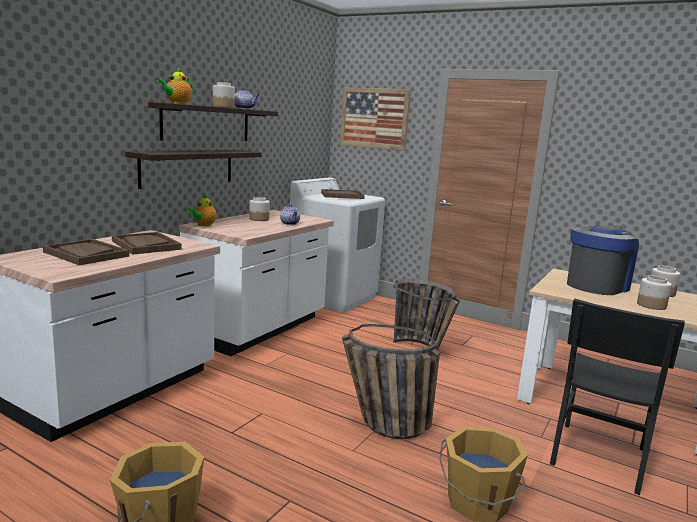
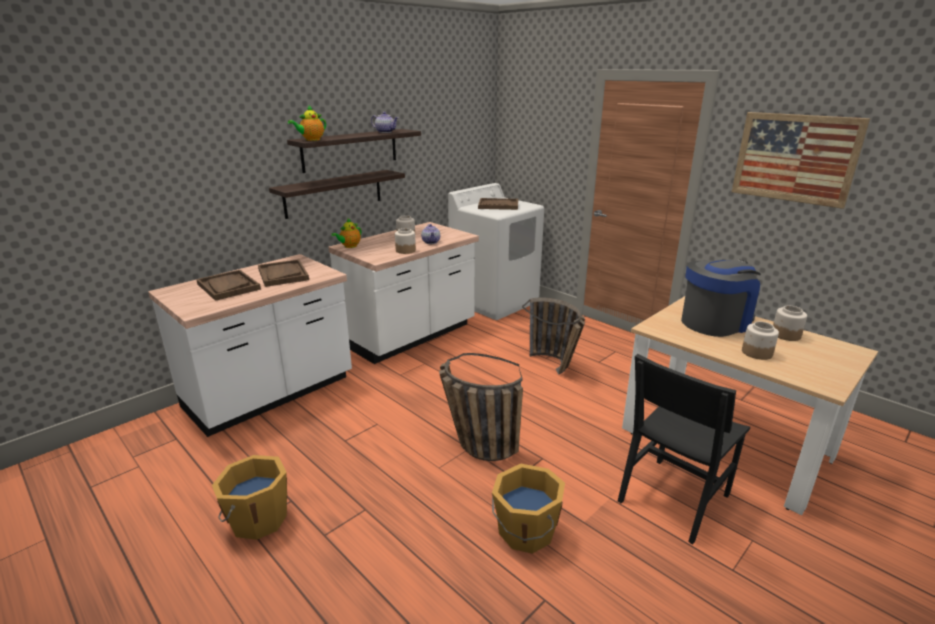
camera: 15 degrees right, 10 degrees up
jar [213,82,235,108] -> jar moved to [395,228,416,254]
picture [340,87,411,151] -> picture moved to [732,112,870,209]

